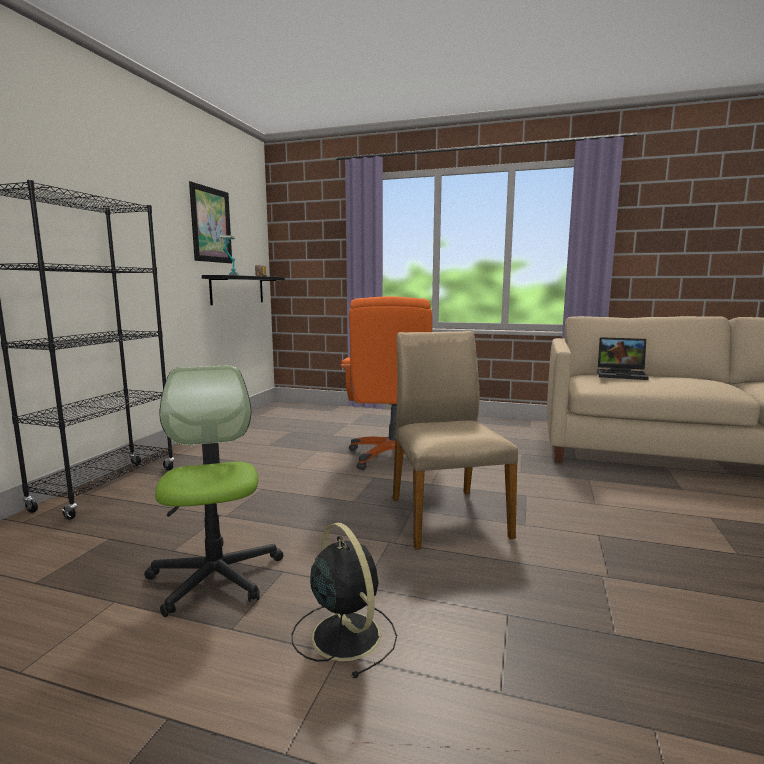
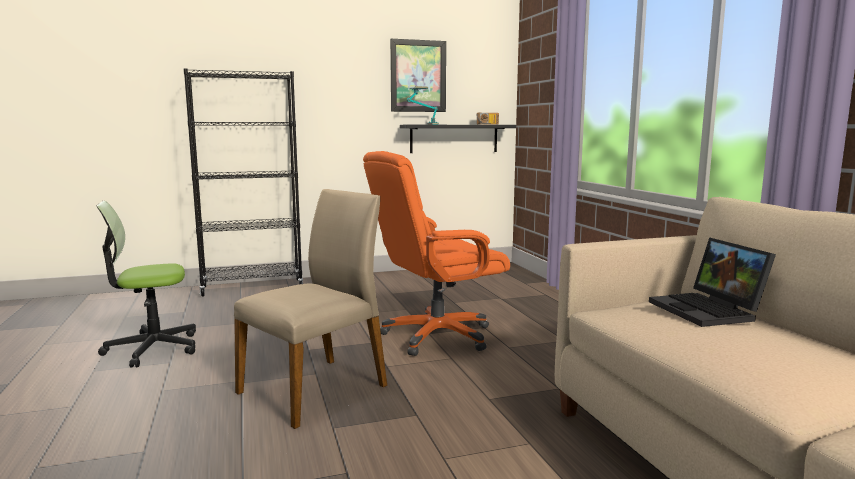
camera: 55 degrees right, 0 degrees up
office chair [145,365,283,617] -> office chair turned 150 degrees counterclockwise [96,201,196,367]
black fan [291,523,397,678] -> none

